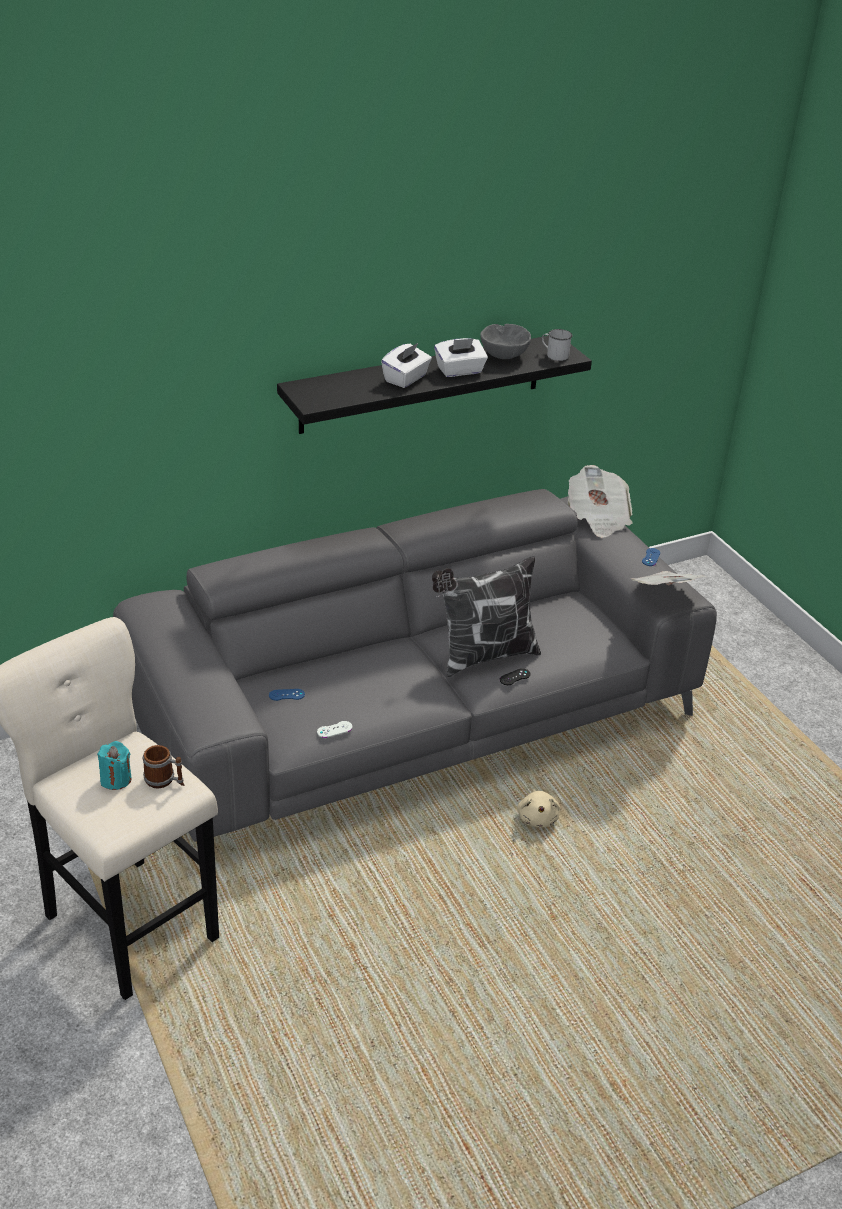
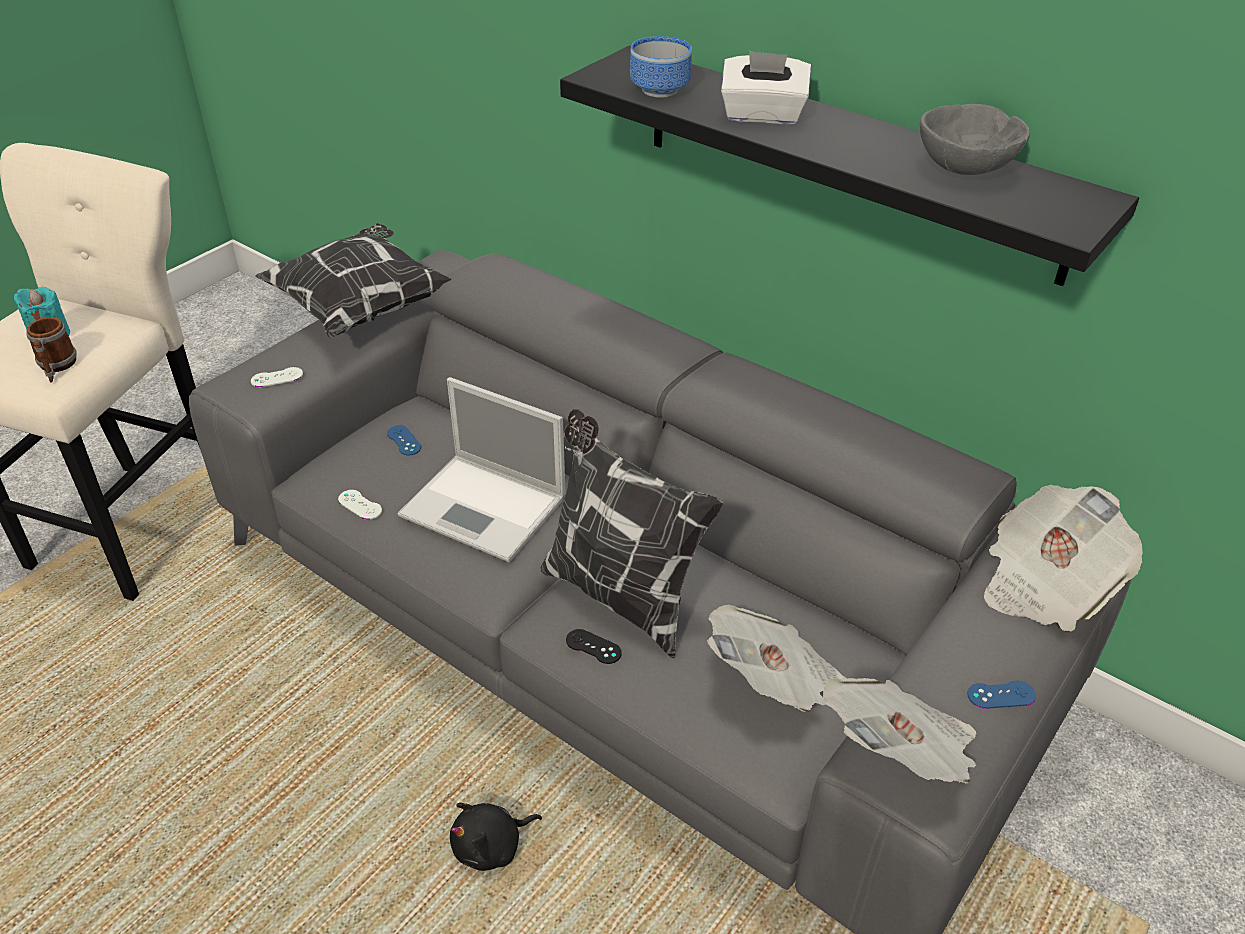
camera: 65 degrees right, 5 degrees up
white tissue box [434,338,488,377] -> none
beige plush toy [517,789,560,828] -> black plush toy [450,803,542,871]
white mug [542,329,573,361] -> none
none -> white game controller [251,367,303,387]
none -> pillow [255,223,452,338]
none -> laptop [398,377,565,562]
none -> bowl [630,36,692,98]
none -> newspaper [707,604,846,712]

